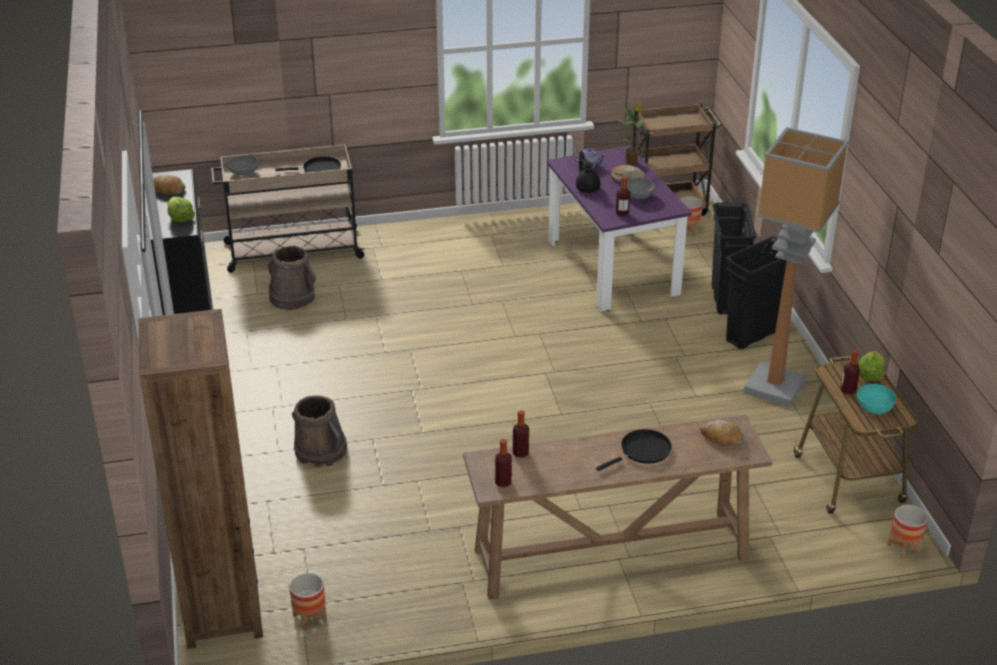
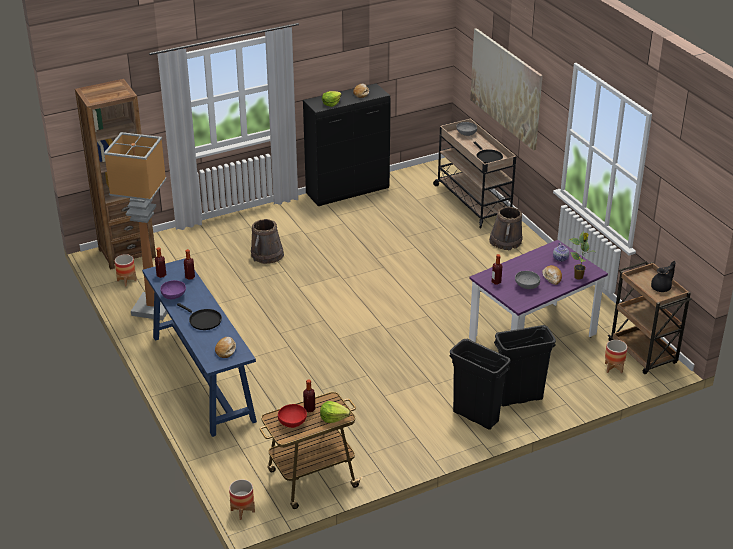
camera: 75 degrees right, 0 degrees up
brown bucket [268,246,316,310] -> brown bucket moved to [489,207,522,250]
brown console table [463,414,773,600] -> blue console table [142,258,257,437]
black teapot [576,151,600,193] -> black teapot moved to [651,261,676,292]
floor lamp [744,127,849,407] -> floor lamp moved to [104,132,167,320]
turquoise bowl [857,384,896,414] -> red bowl [278,404,307,428]
none -> purple bowl [160,280,186,299]
none -> picture [470,28,543,151]

